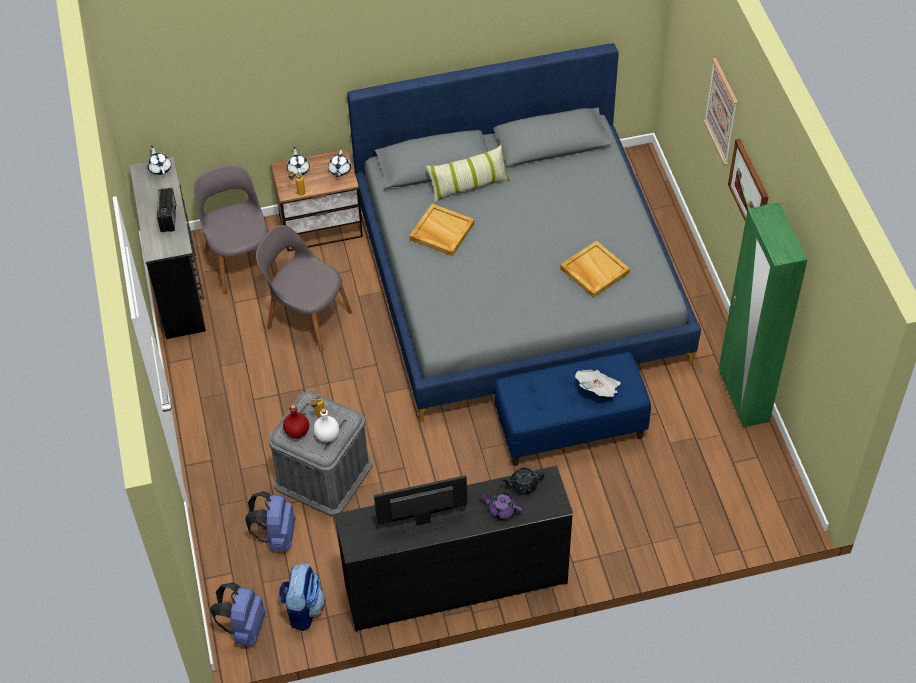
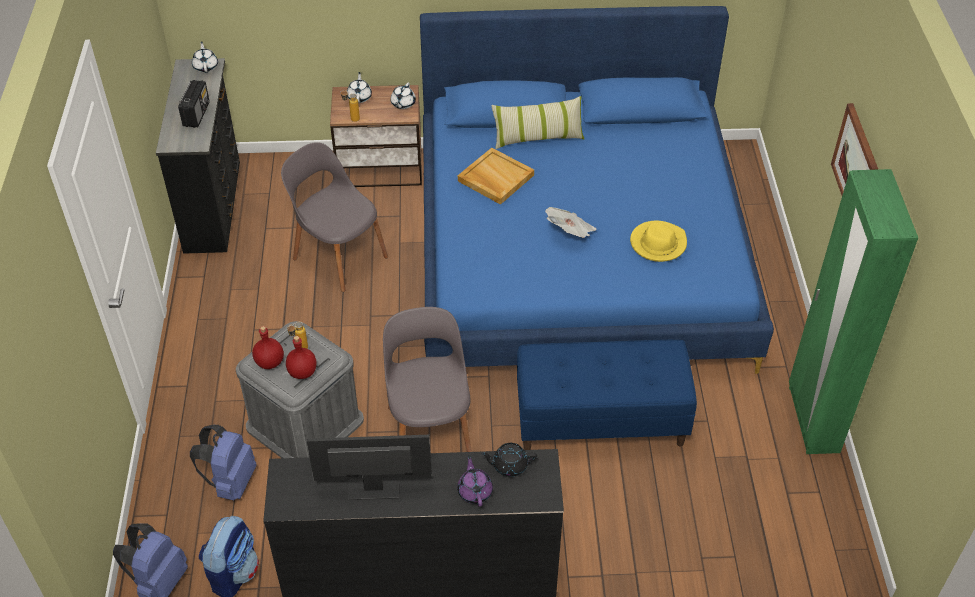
camera: 10 degrees right, 5 degrees down
grey chair [194,165,277,294] -> grey chair moved to [383,307,472,452]
white bottle [314,408,339,442] -> red bottle [286,336,317,379]
grey bed [347,43,701,422] -> blue bed [420,6,774,374]
purple teapot [480,493,523,520] -> purple teapot turned 45 degrees clockwise [457,455,493,507]
beige tray [560,241,630,298] -> yellow hat [630,221,687,262]
newspaper [575,370,621,397] -> newspaper moved to [545,207,597,238]
picture [703,58,738,165] -> none

